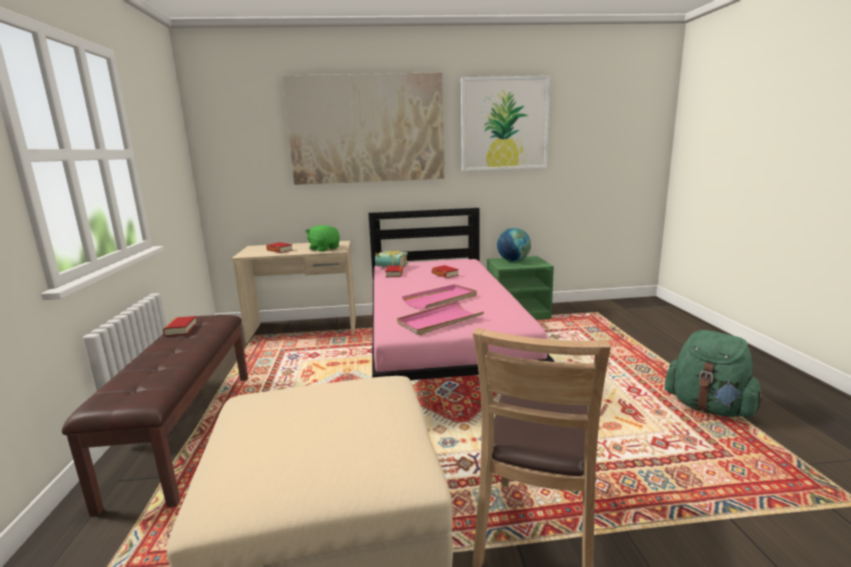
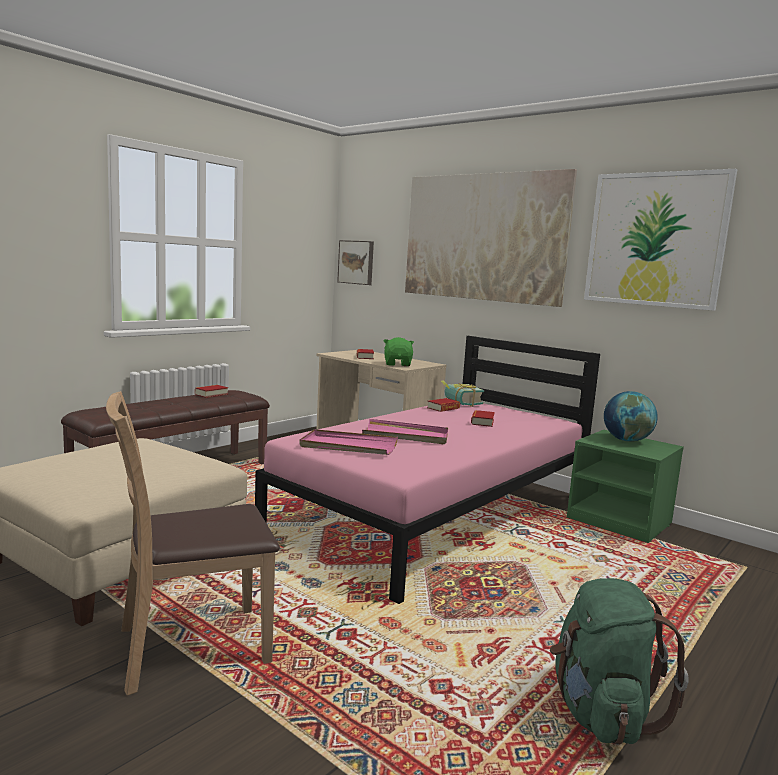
camera: 45 degrees right, 5 degrees down
none -> picture [337,240,374,285]

